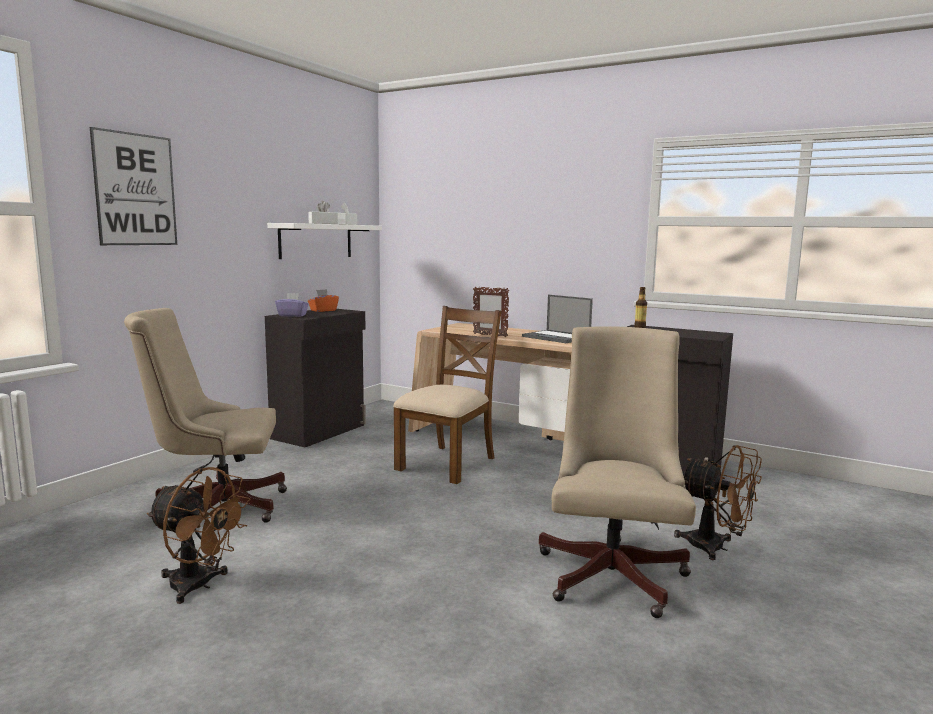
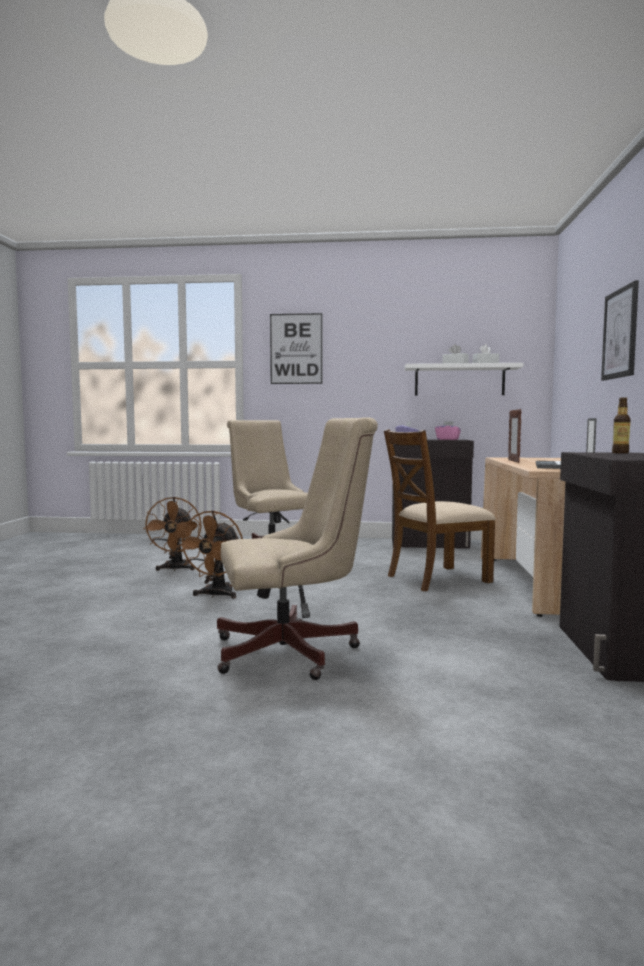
camera: 65 degrees right, 5 degrees down
orange tissue box [308,289,339,312] -> pink tissue box [435,421,461,440]
brown chair [393,306,502,484] -> brown chair turned 150 degrees clockwise [384,429,496,591]
brown fan [674,445,762,560] -> brown fan moved to [176,510,243,599]
none -> picture [601,280,639,380]

